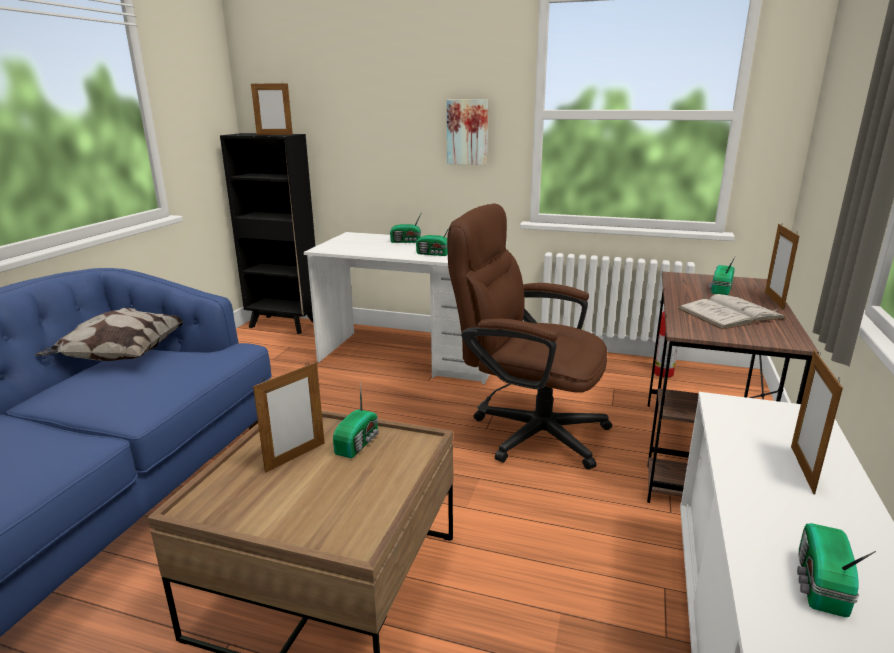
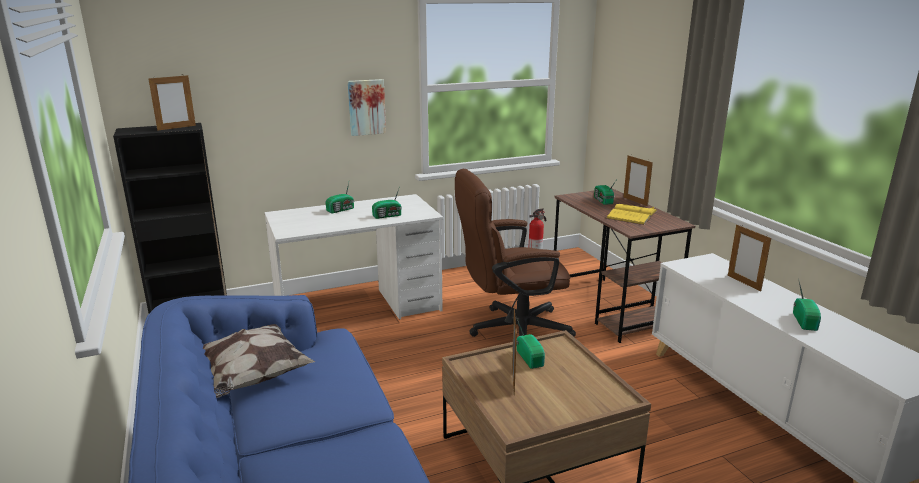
camera: 40 degrees left, 0 degrees up
white book [677,294,786,329] -> yellow book [606,204,657,225]
radio [797,523,876,617] -> radio turned 150 degrees counterclockwise [793,278,821,331]

